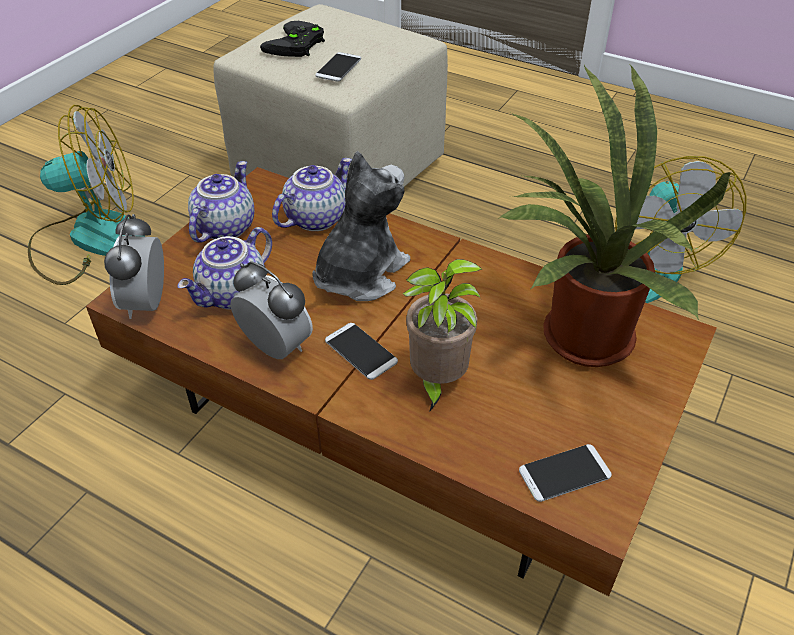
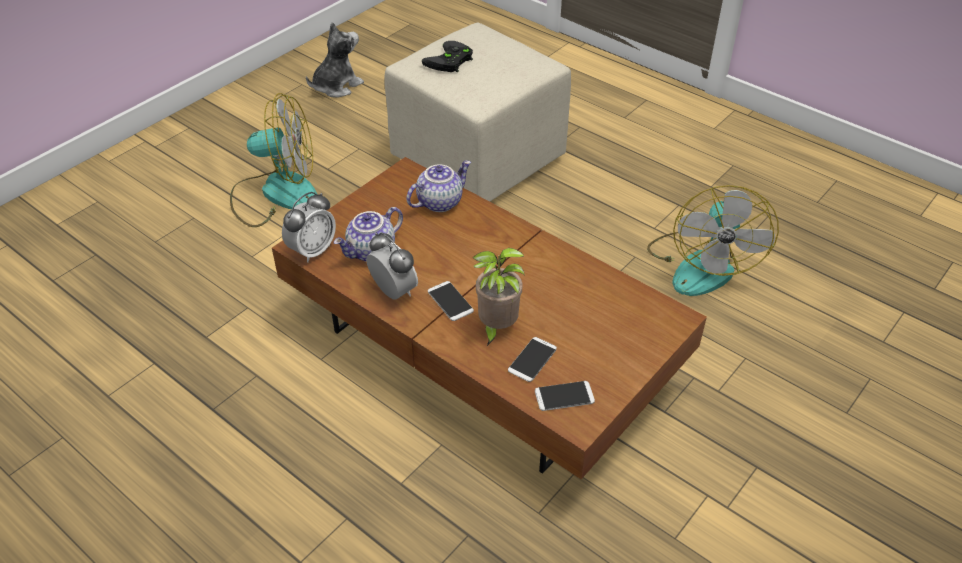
camera: 10 degrees right, 0 degrees up
alarm clock [104,214,164,319] -> alarm clock turned 150 degrees counterclockwise [282,192,336,263]
teapot [188,161,254,243] -> none
plush toy [312,151,411,301] -> plush toy moved to [306,22,364,98]
phone [315,52,361,82] -> phone moved to [508,337,557,382]
potted plant [498,64,731,367] -> none

